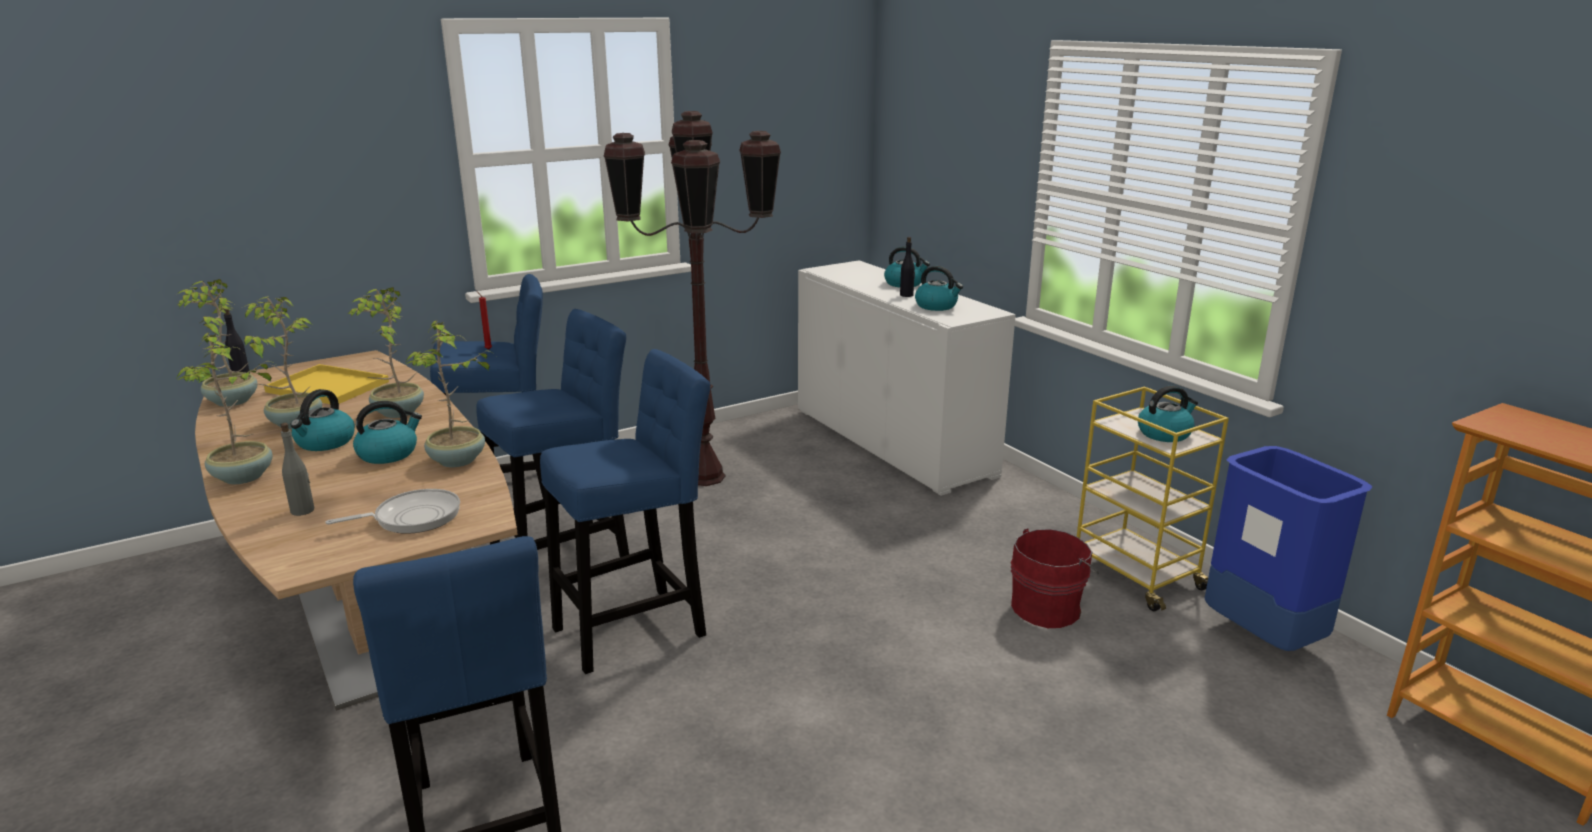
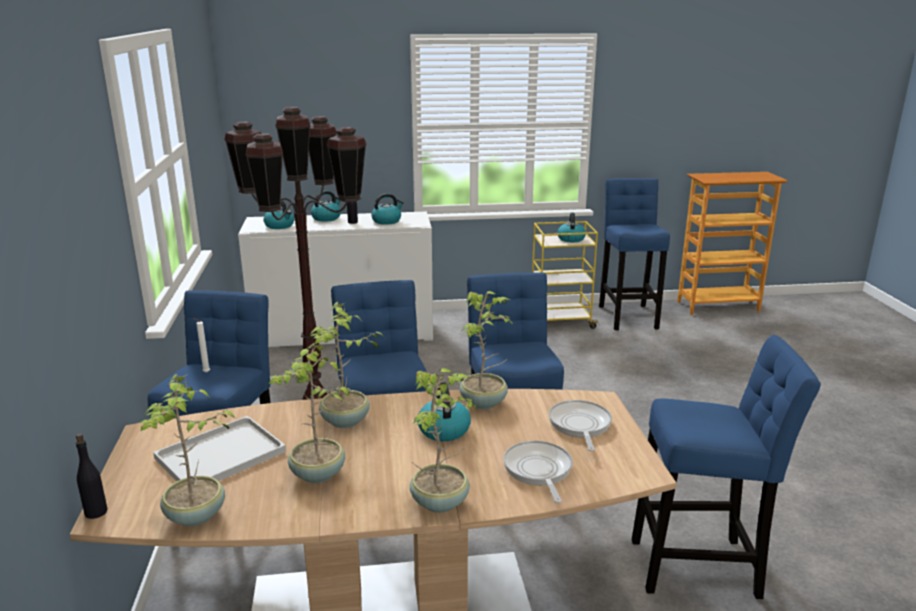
camera: 65 degrees left, 0 degrees up
yellow tray [264,364,389,404] -> white tray [153,416,286,482]
grey bottle [281,423,314,516] -> frying pan [503,441,573,503]
kettle [290,389,355,451] -> kettle moved to [263,200,294,229]
red candle [477,291,492,350] -> white candle [192,318,210,373]
red bucket [1011,528,1098,628] -> none
blue trash can [1204,446,1372,651] -> blue stool [599,178,670,330]

